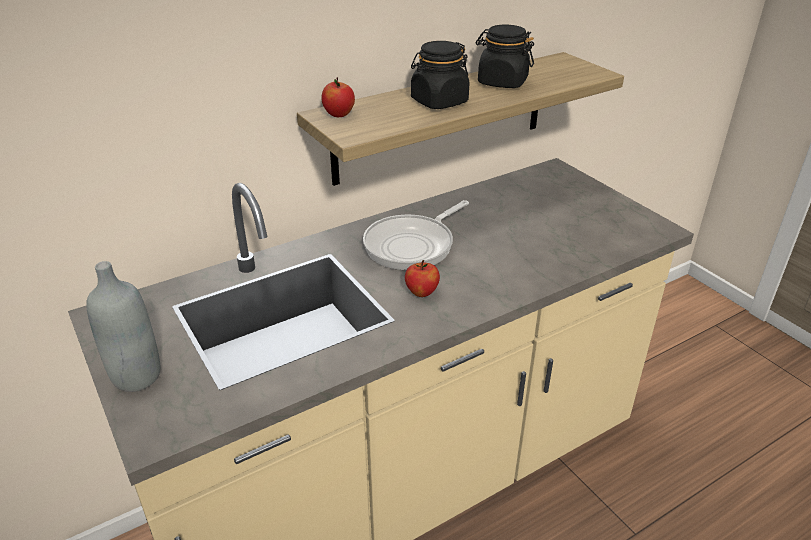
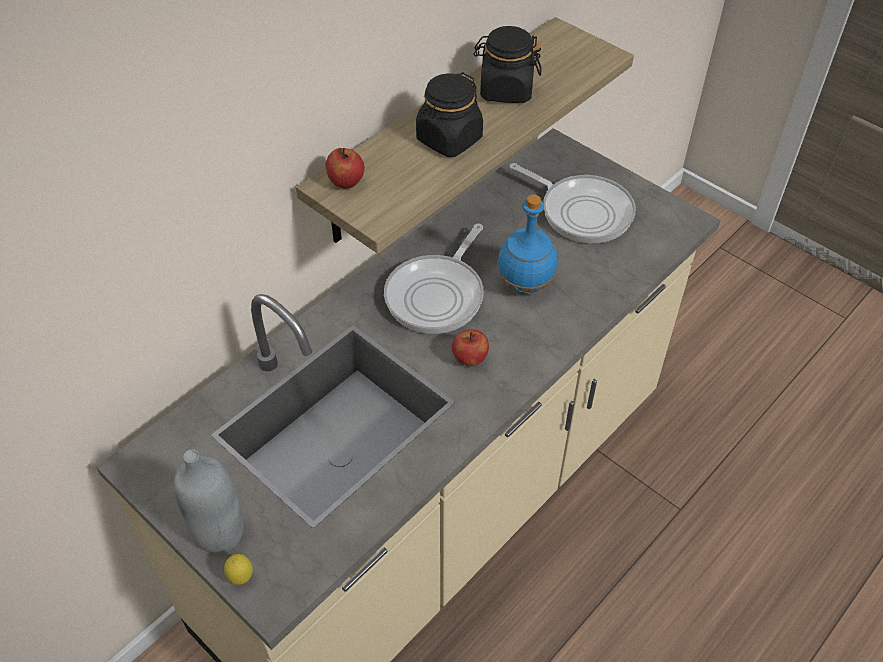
camera: 15 degrees left, 15 degrees up
none -> lemon [224,554,253,585]
none -> blue bottle [497,194,557,295]
none -> frying pan [510,163,636,243]

